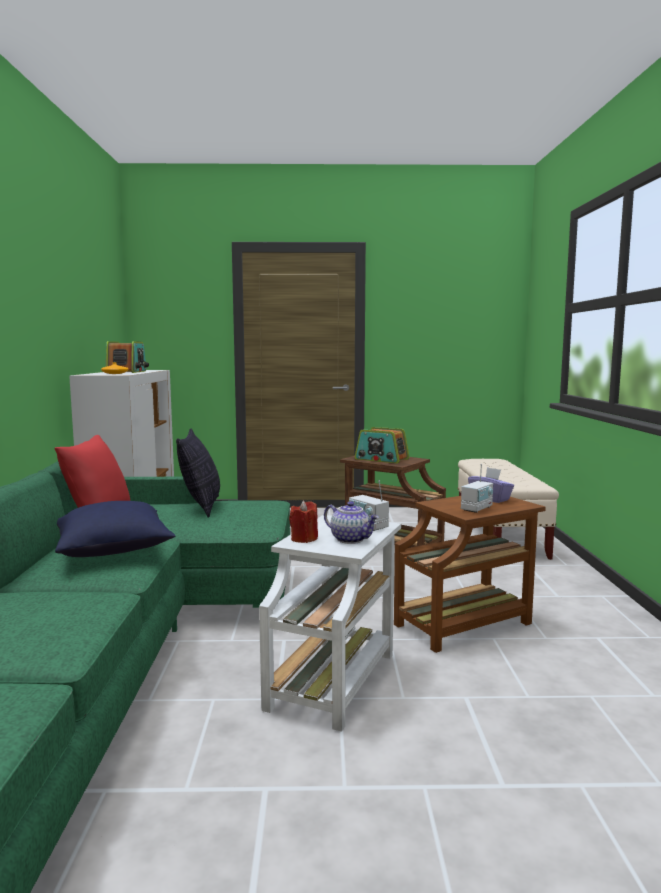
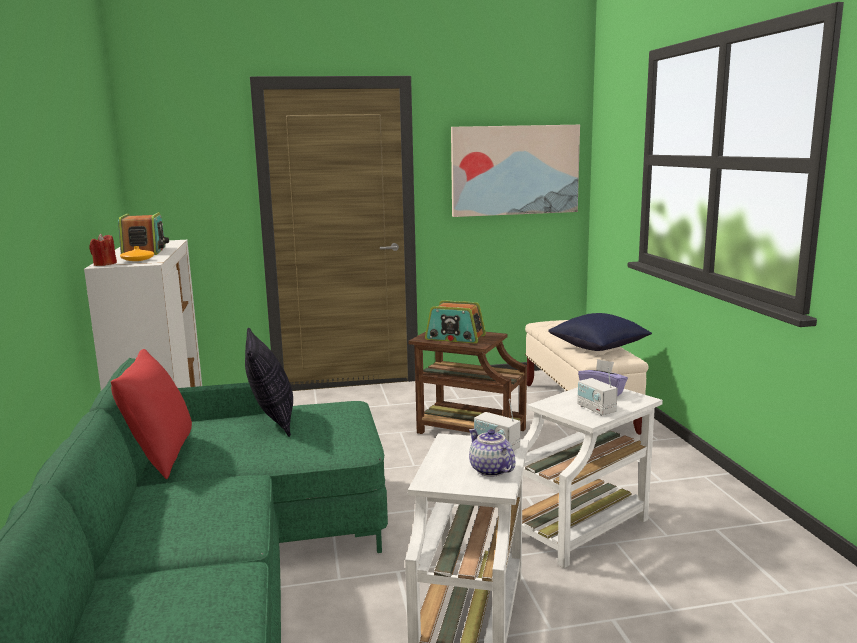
camera: 10 degrees left, 5 degrees up
blue pillow [55,501,176,557] -> blue pillow moved to [548,313,652,351]
red candle [289,501,318,543] -> red candle moved to [89,234,117,266]
teapot [324,501,379,544] -> teapot turned 150 degrees counterclockwise [469,429,515,477]
brown side table [394,496,546,653] -> white side table [522,387,663,568]
radio [461,464,493,513] -> radio turned 120 degrees clockwise [577,367,618,416]
none -> picture [451,125,580,217]

